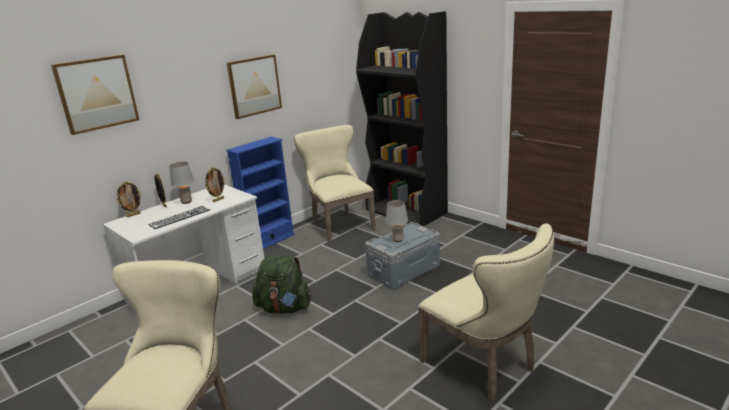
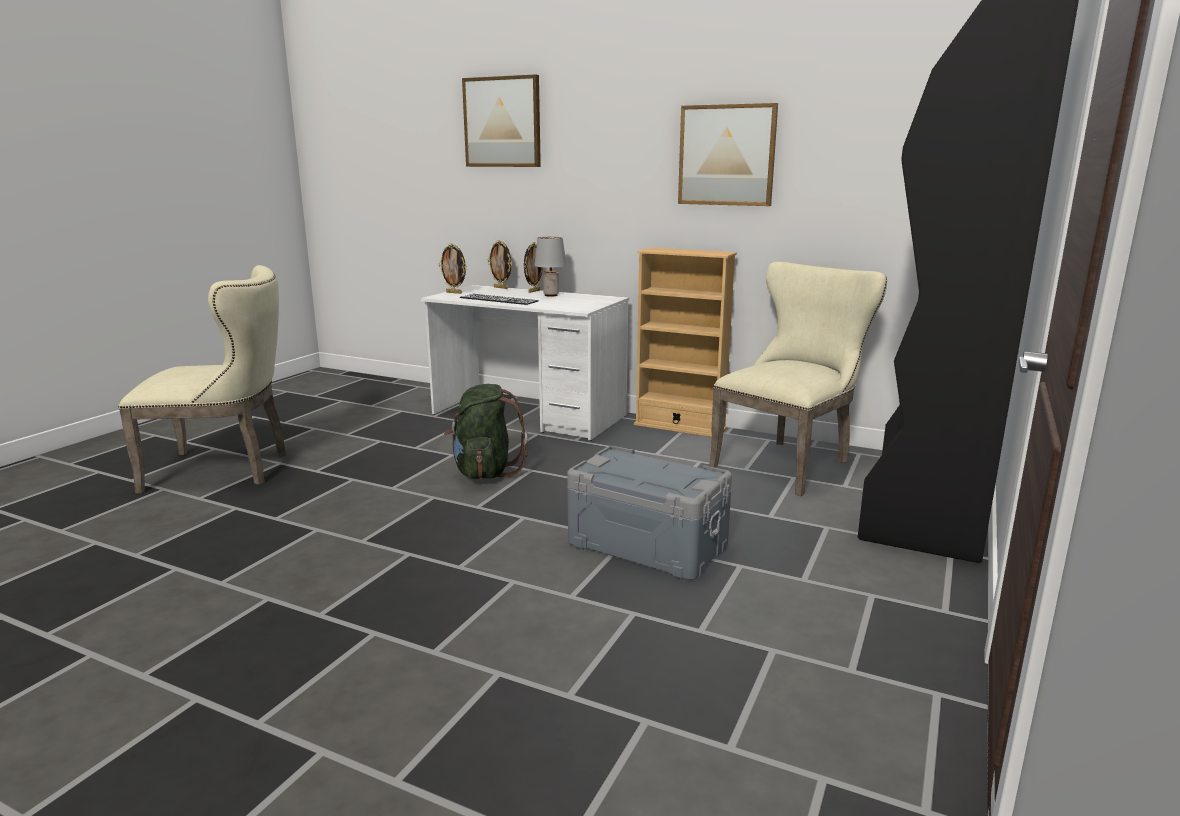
camera: 70 degrees right, 5 degrees down
picture frame [205,167,226,202] -> picture frame moved to [439,243,467,294]
blue bookcase [226,136,295,249] -> beige bookcase [634,248,737,437]
grey table lamp [386,200,408,242] -> none
beige chair [418,223,554,401] -> none

